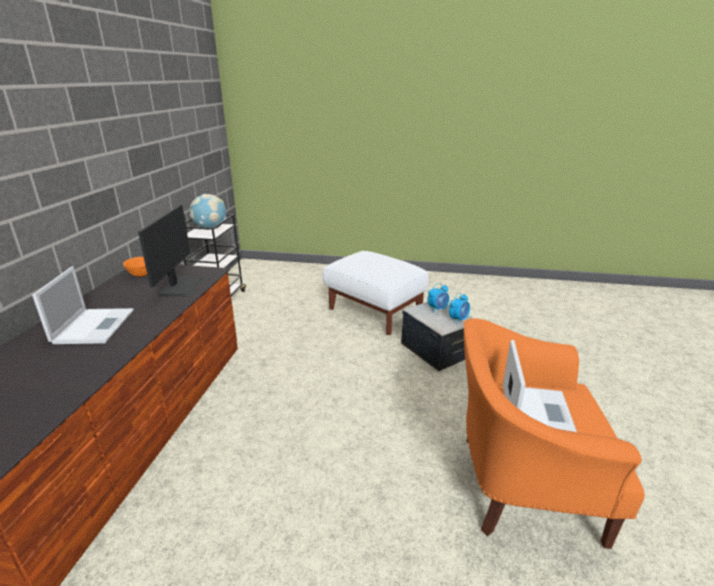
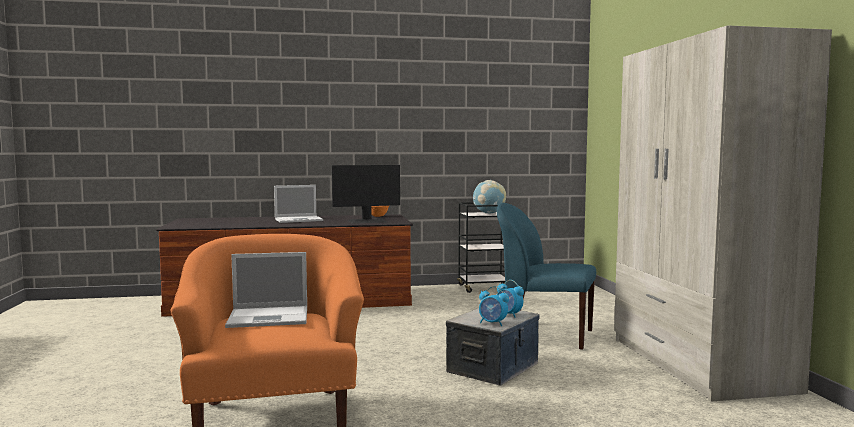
camera: 70 degrees right, 20 degrees down
white ottoman [323,251,429,335] -> blue chair [497,203,596,350]
none -> beige wardrobe [614,26,832,402]

